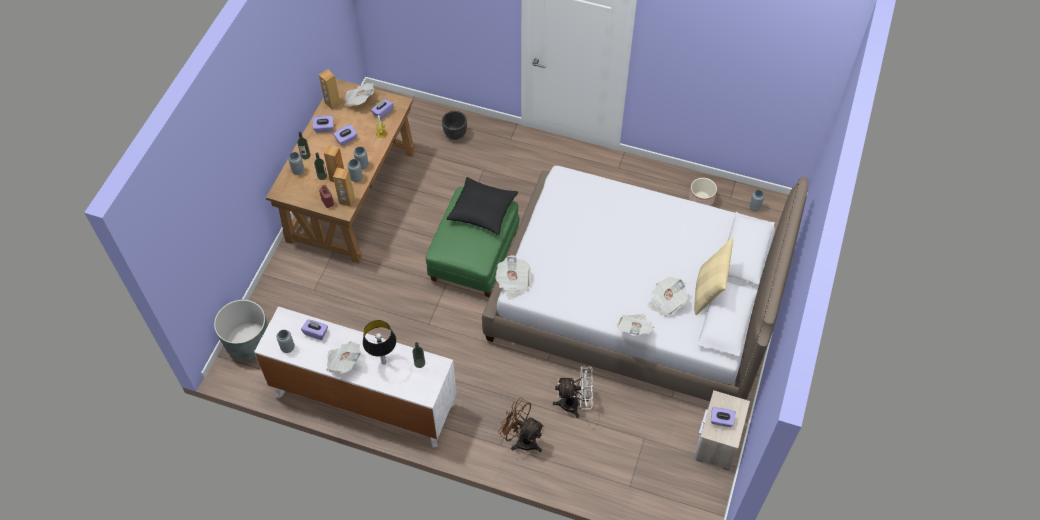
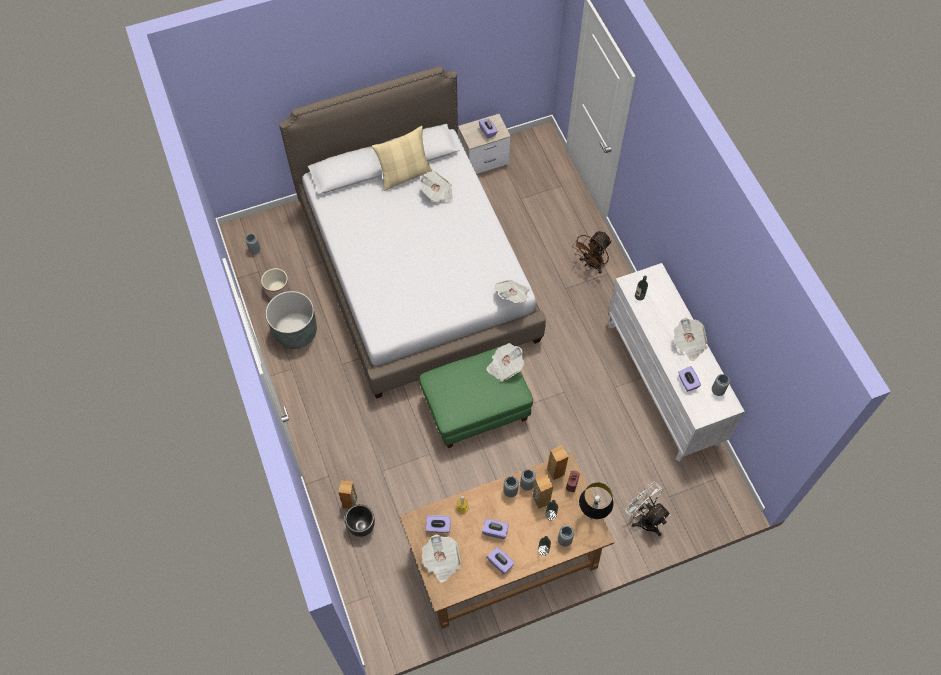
camera: 130 degrees left, 5 degrees up
grey planter [214,300,268,361] -> grey planter moved to [266,291,317,349]
brown speaker [319,69,341,110] -> brown speaker moved to [338,481,357,509]
table lamp [363,320,396,365] -> table lamp moved to [579,483,613,520]
black pillow [447,177,518,235] -> none
brown fan [498,398,544,452] -> brown fan turned 45 degrees clockwise [572,231,612,273]
white fan [553,366,593,418] -> white fan moved to [625,482,671,536]
newspaper [617,314,654,336] -> newspaper moved to [486,343,524,382]

